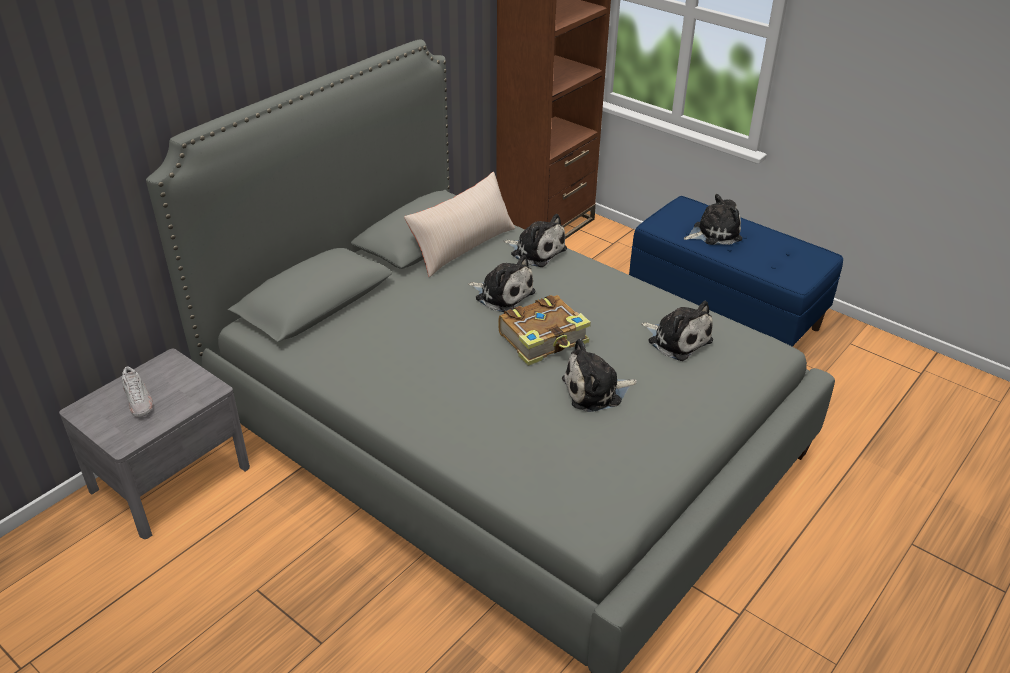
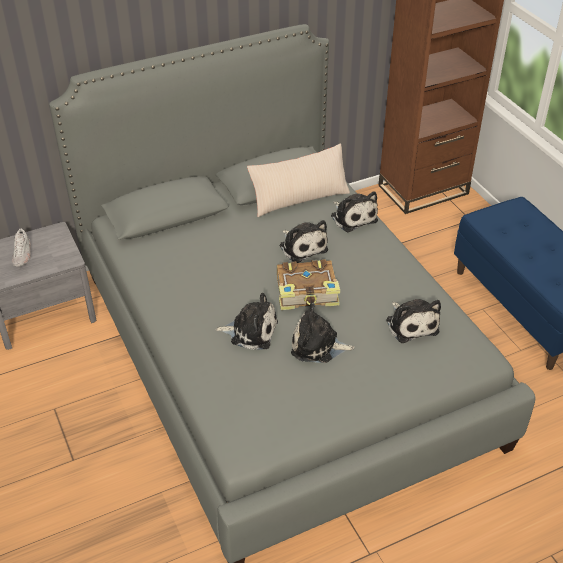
camera: 25 degrees right, 5 degrees up
plush toy [684,194,742,245] -> plush toy moved to [215,293,278,350]

